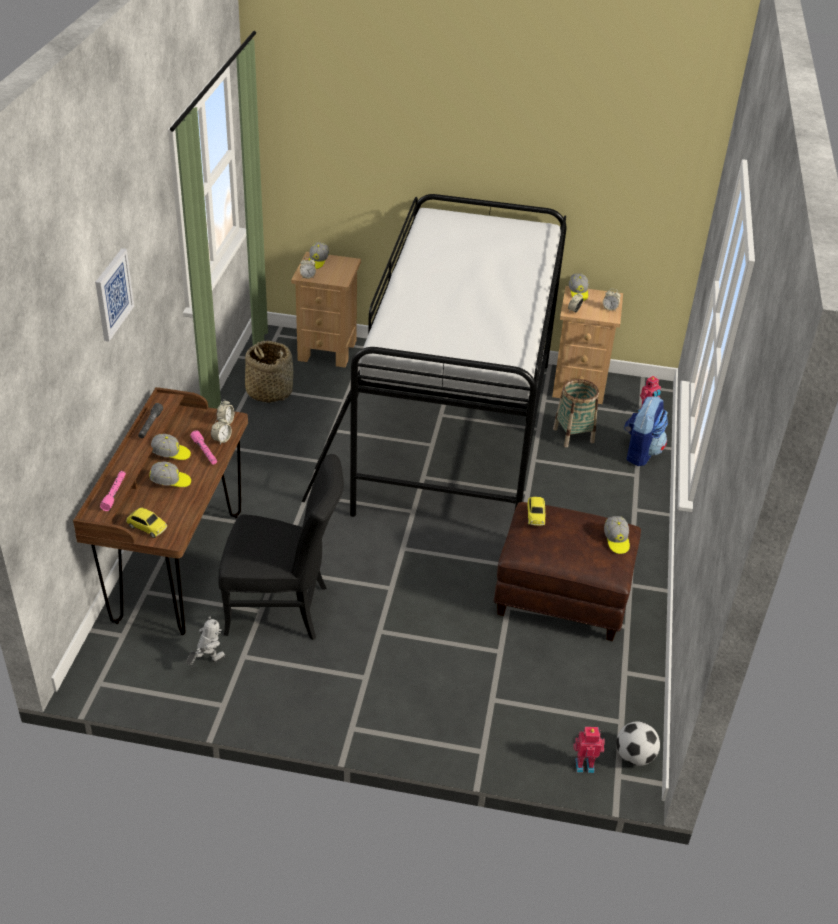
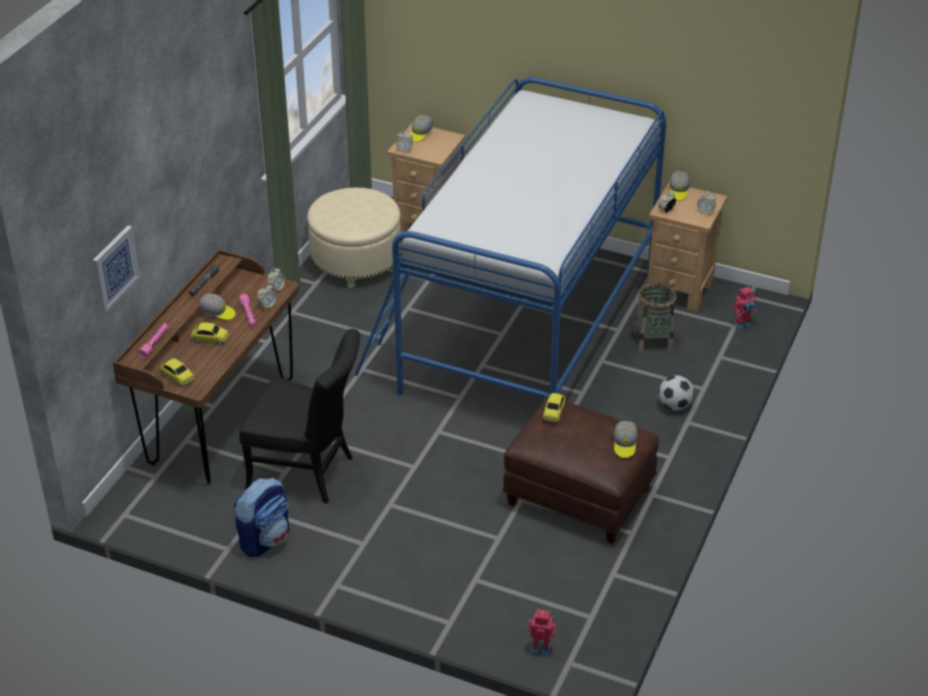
camera: 15 degrees right, 0 degrees up
picture [95,248,134,341] -> picture moved to [93,226,140,312]
cap [149,462,191,487] -> toy car [191,323,229,345]
toy robot [186,616,225,665] -> none
basket [245,341,293,403] -> beige ottoman [307,188,401,288]
black bed [302,194,567,517] -> blue bed [355,77,666,399]
football [616,722,660,766] -> football moved to [659,375,694,410]
backpack [624,396,668,466] -> backpack moved to [234,478,289,557]

